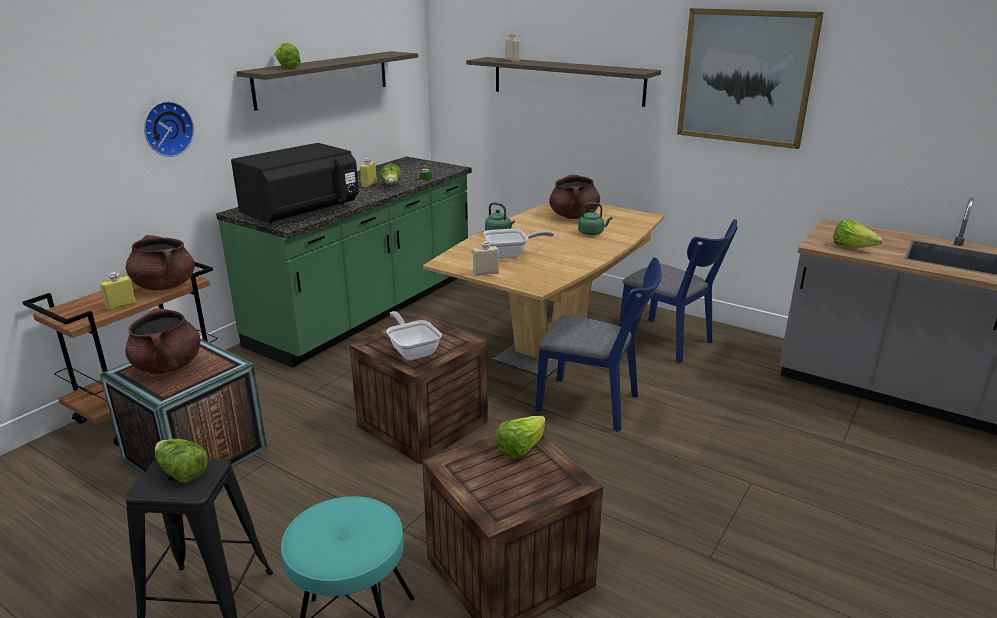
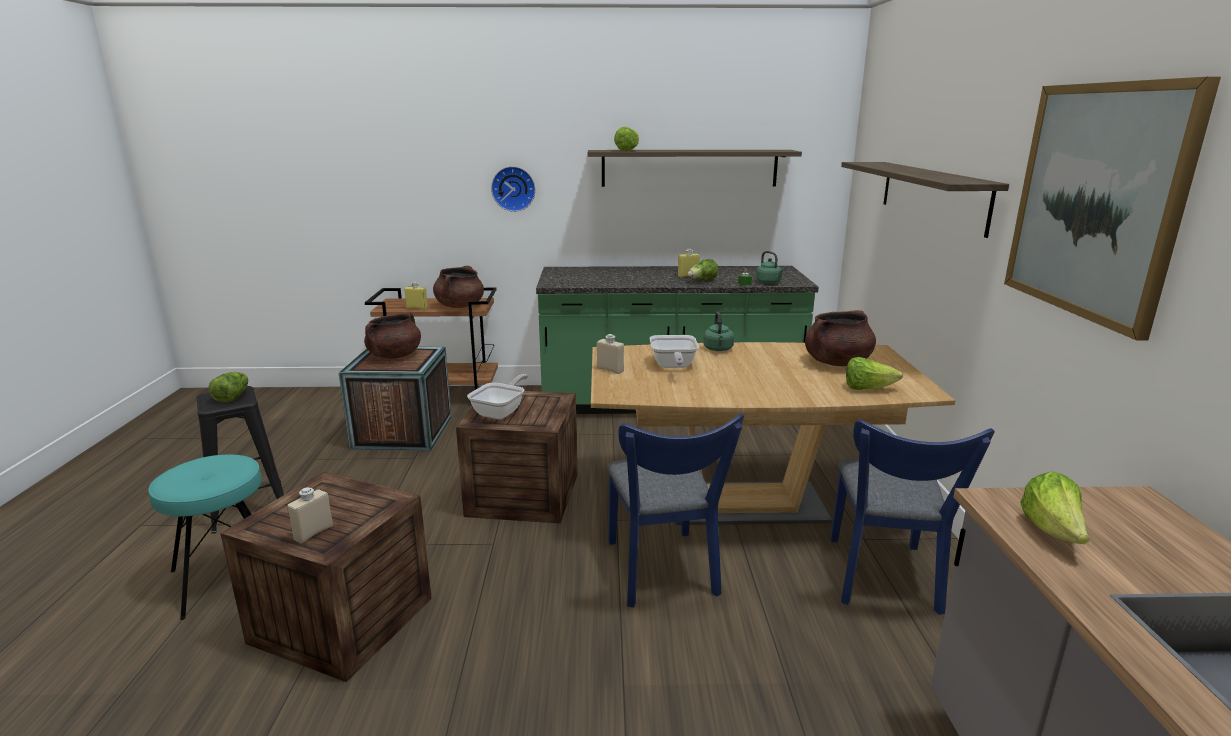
camera: 55 degrees right, 5 degrees down
black microwave [231,143,359,223] -> none
frying pan [483,228,554,259] -> frying pan turned 45 degrees clockwise [650,335,699,368]
lettuce [495,416,546,459] -> lettuce moved to [846,357,903,390]
beige bottle [505,33,519,62] -> beige bottle moved to [287,487,333,543]
green kettle [578,203,612,235] -> green kettle moved to [756,251,785,284]

